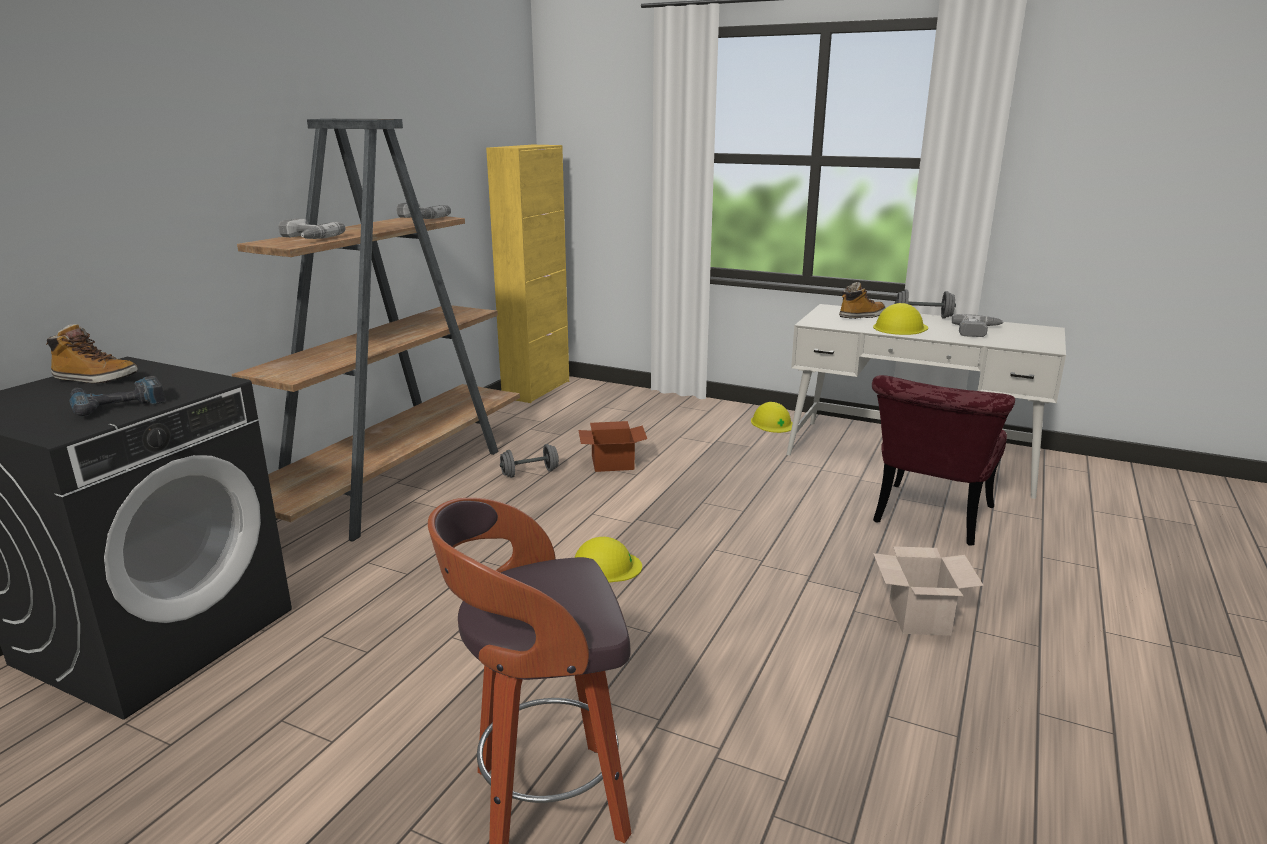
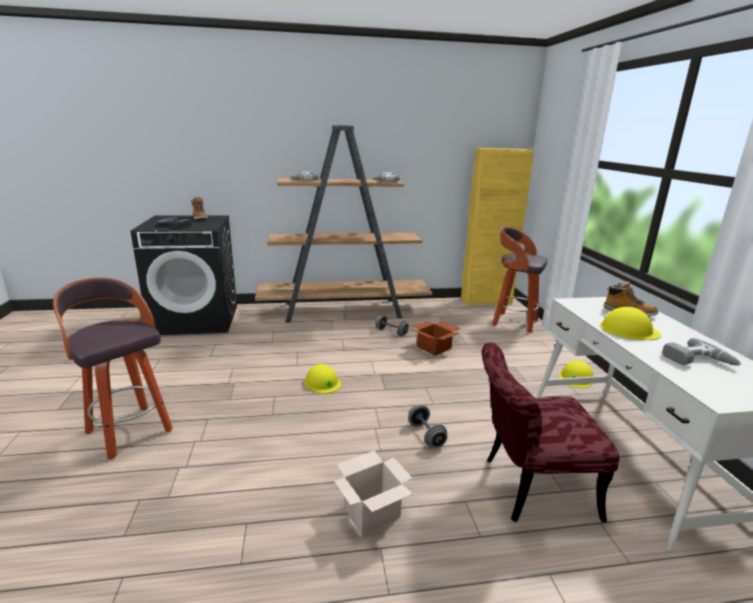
camera: 55 degrees right, 0 degrees up
grey dumbbell [895,290,956,319] -> grey dumbbell moved to [408,405,447,448]
none -> stool [492,227,547,333]

